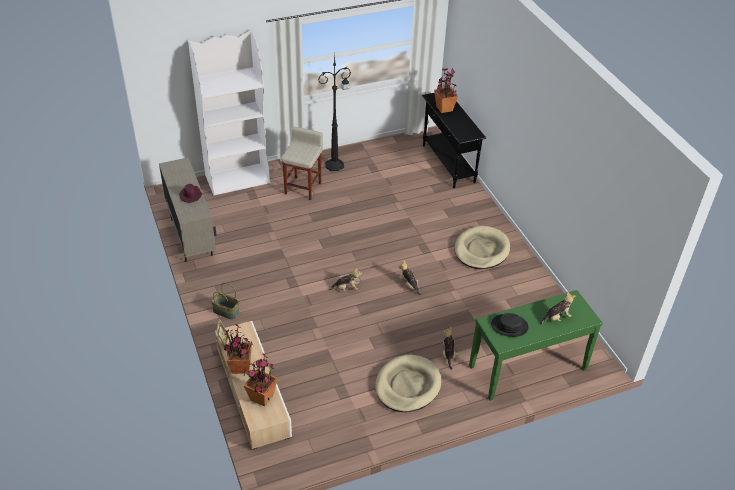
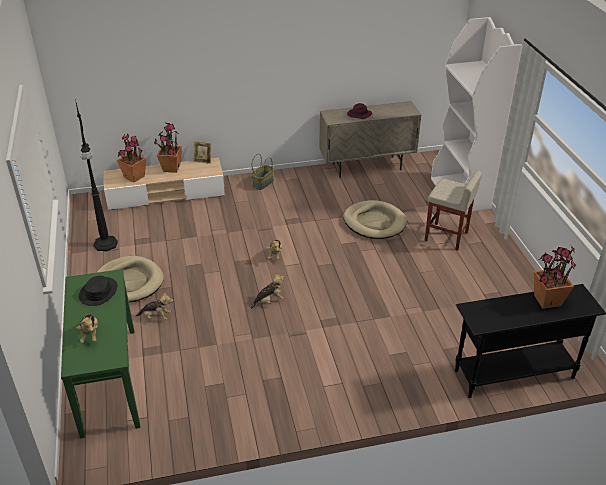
camera: 100 degrees right, 5 degrees down
black floor lamp [318,54,351,171] -> black floor lamp moved to [75,99,118,251]
beige dog bed [455,226,510,269] -> beige dog bed moved to [343,200,407,239]

